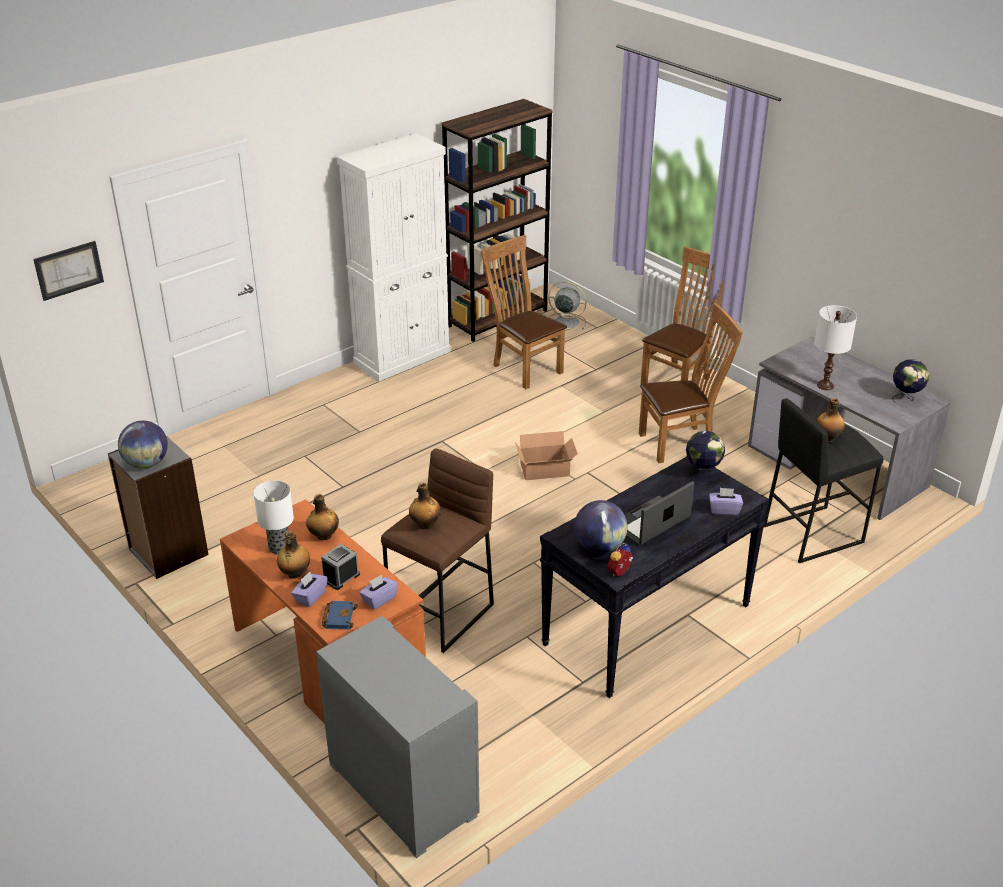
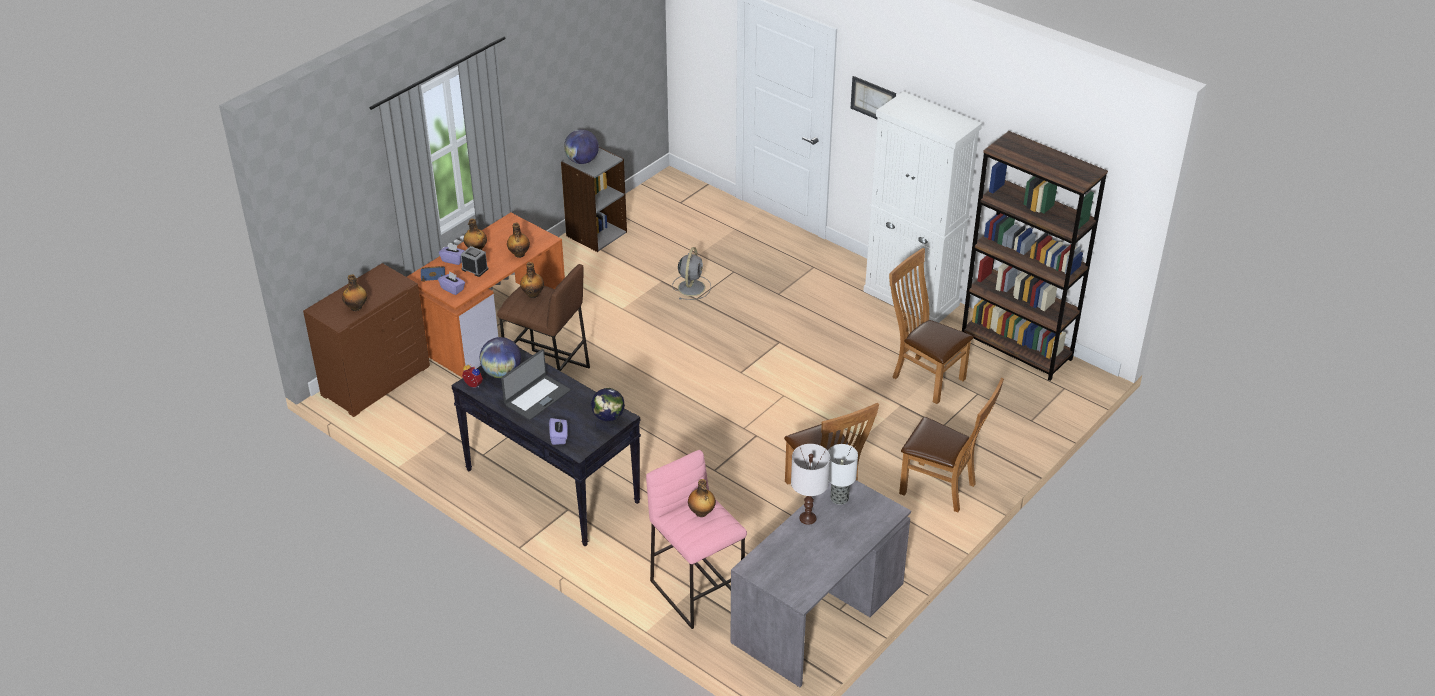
camera: 80 degrees right, 5 degrees up
picture [33,241,104,301] -> picture moved to [851,76,896,119]
table lamp [254,481,294,554] -> table lamp moved to [828,444,858,505]
grey dresser [316,616,480,858] -> brown dresser [303,263,430,417]
brown chair [481,235,567,389] -> brown chair turned 90 degrees counterclockwise [889,248,974,404]
cardboard box [515,431,578,480] -> none
grey fan [548,281,586,331] -> grey fan moved to [673,247,711,300]
laptop [624,481,694,545] -> laptop turned 90 degrees clockwise [501,349,570,420]
black stool [763,398,883,563] -> pink stool [646,450,747,629]
globe [892,359,929,403] -> none
none -> bottle [342,274,367,311]

